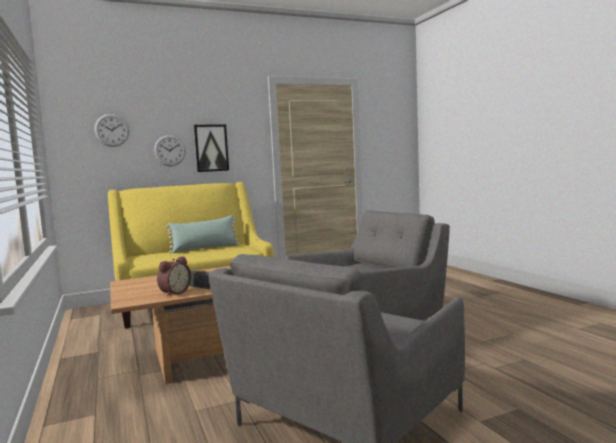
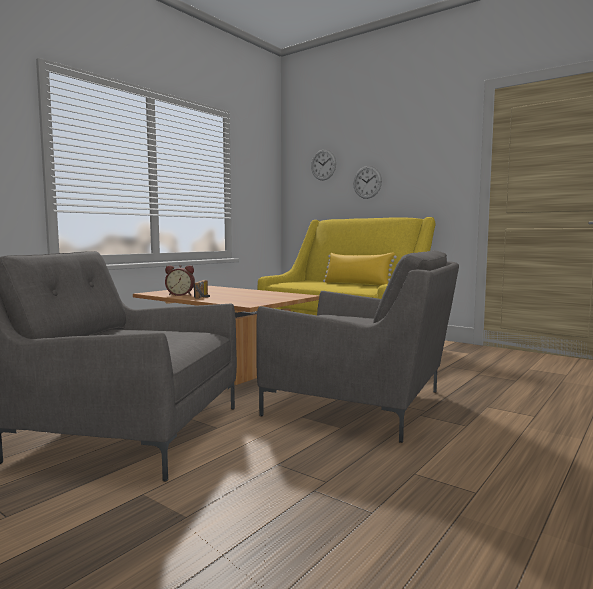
camera: 60 degrees right, 0 degrees up
green pillow [166,215,239,253] -> yellow pillow [323,252,397,285]
picture [194,124,229,172] -> none

